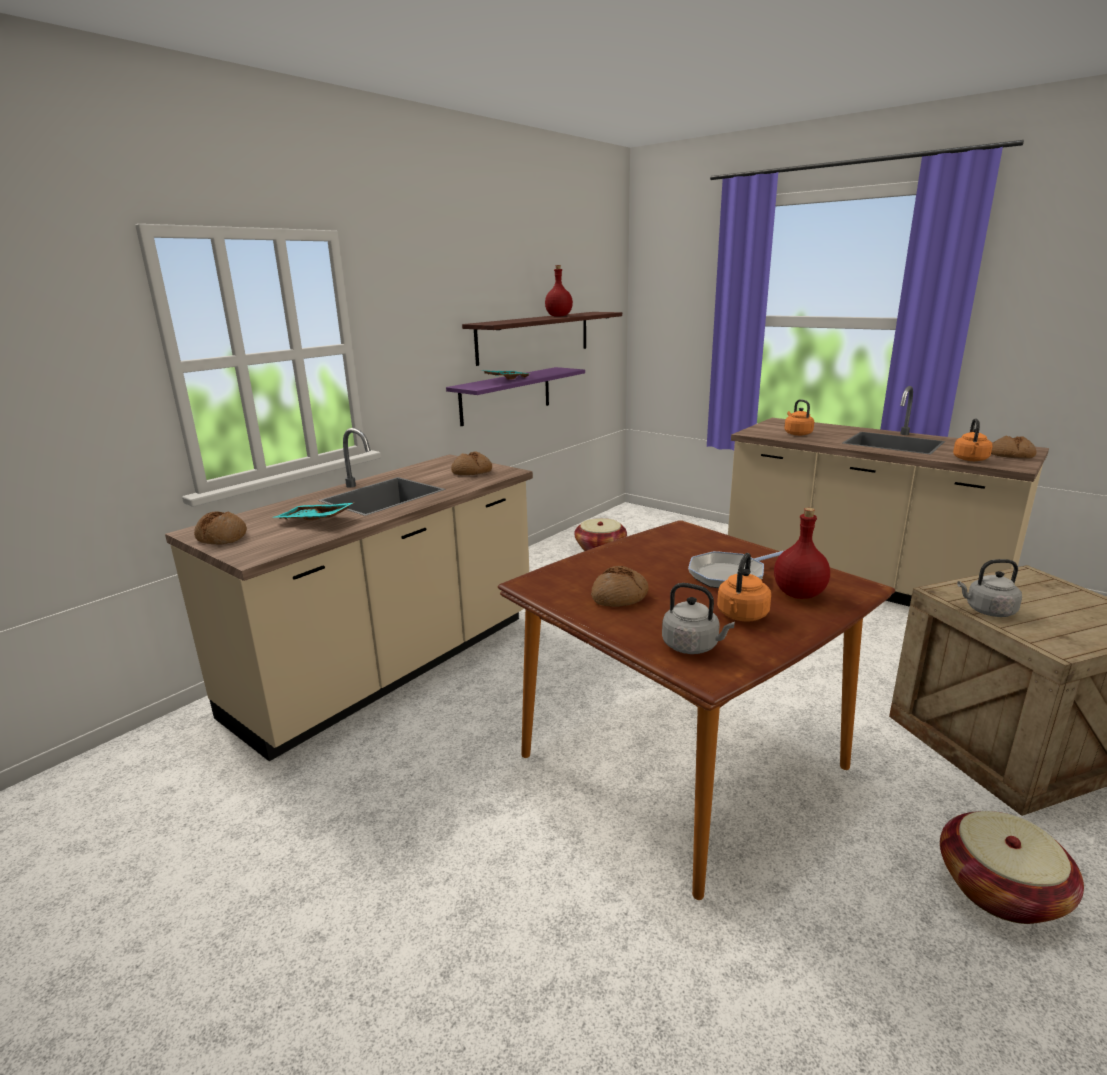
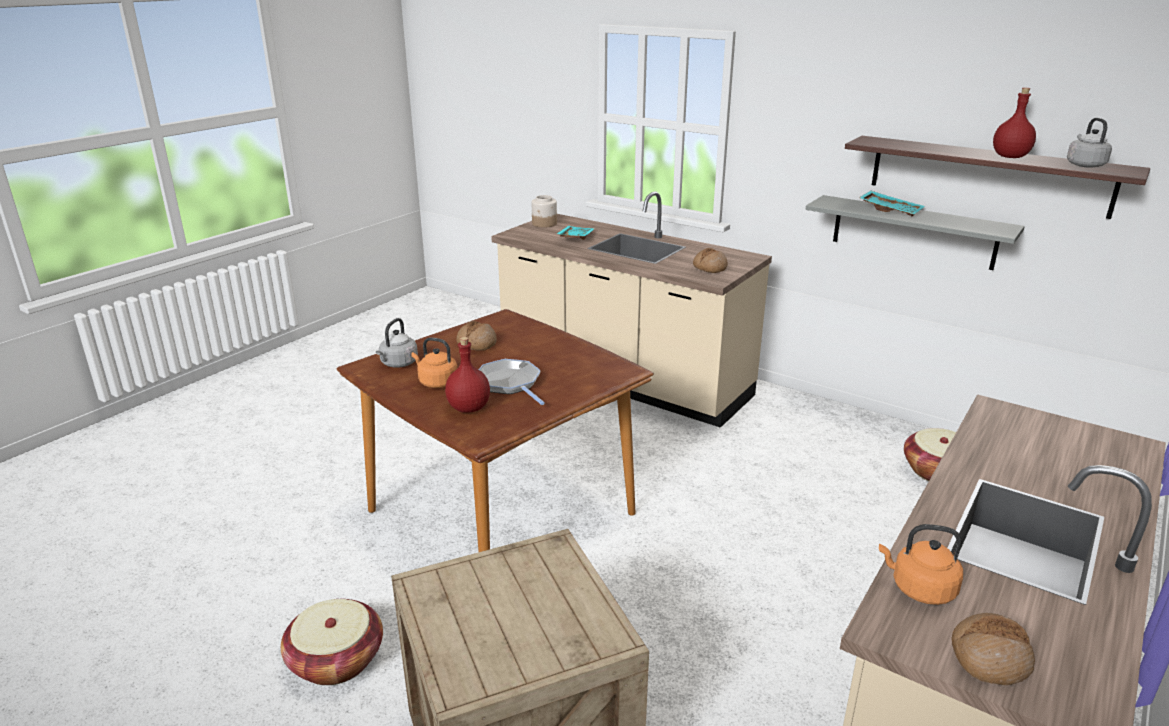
camera: 85 degrees right, 5 degrees up
bread [194,511,247,545] -> jar [532,195,557,227]
purple shelf [446,367,585,426] -> grey shelf [806,195,1025,270]
orange kettle [784,399,814,436] -> none
grey kettle [957,559,1022,617] -> grey kettle moved to [1067,118,1112,168]

